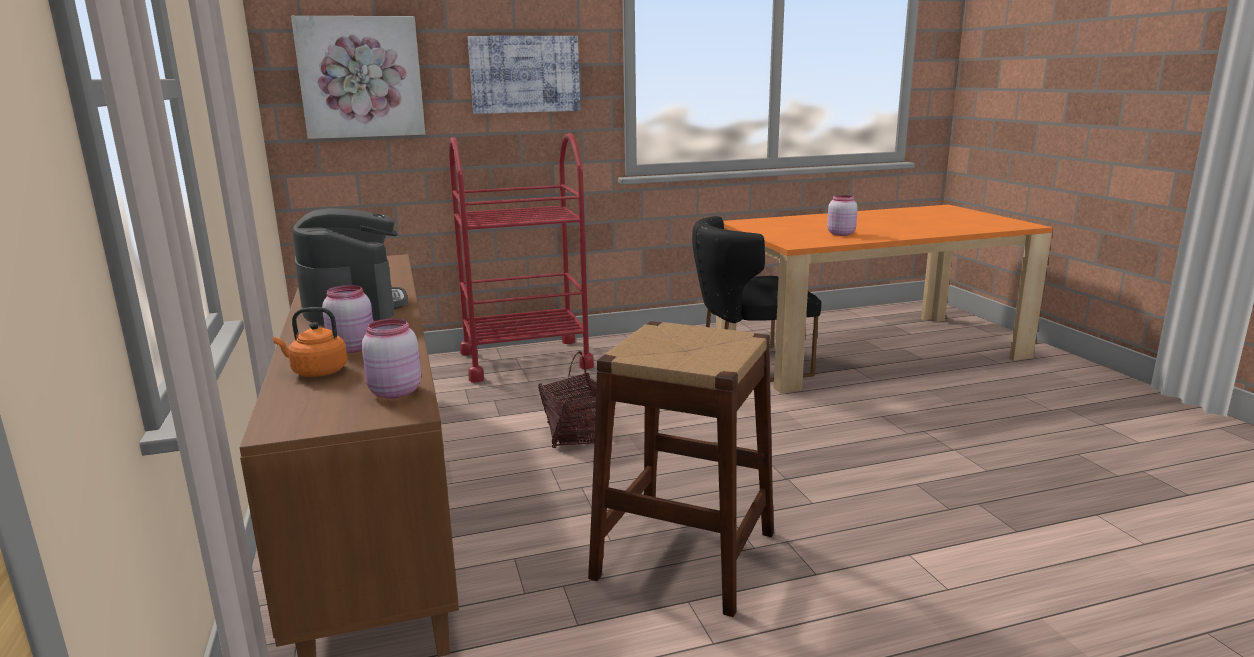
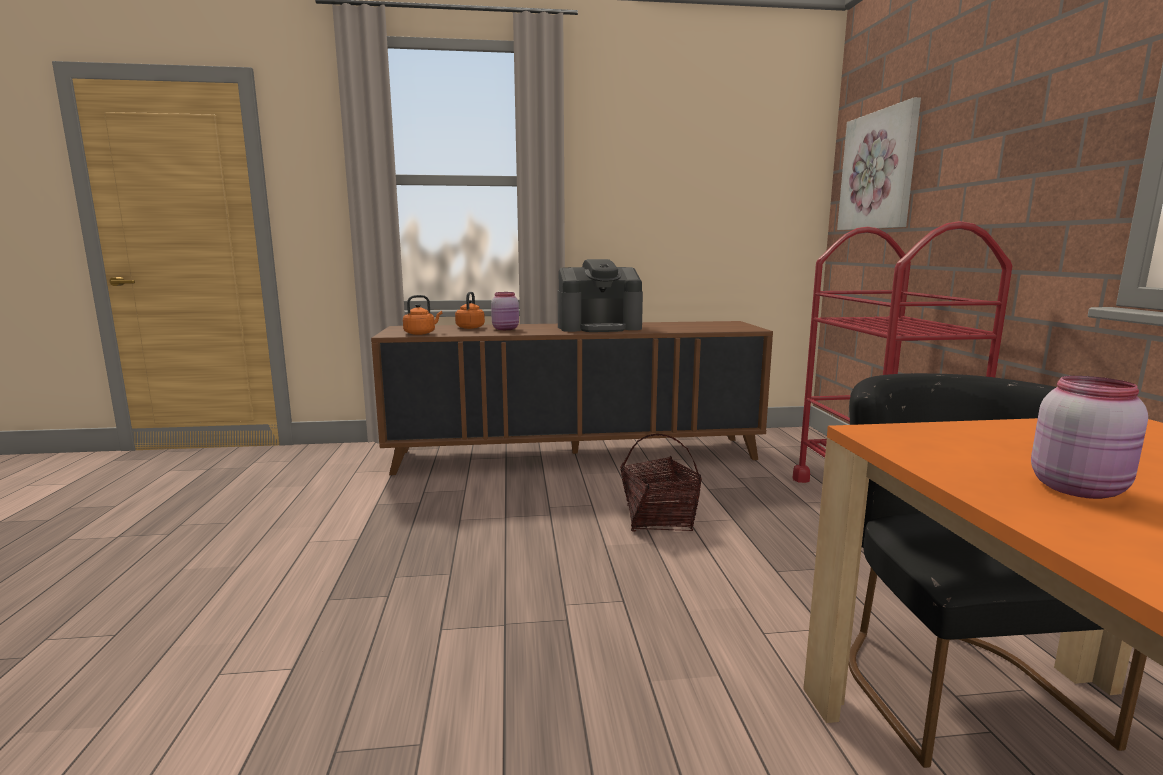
camera: 100 degrees right, 5 degrees down
pink jar [362,319,421,399] -> orange kettle [403,295,442,335]
picture [468,36,580,114] -> none
brown stool [588,321,774,617] -> none

